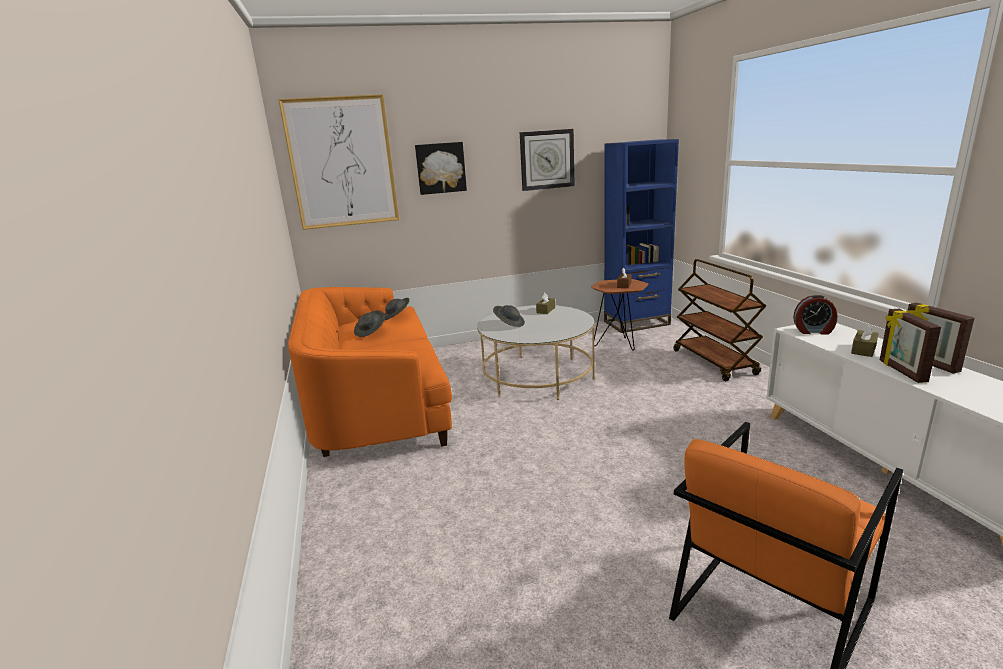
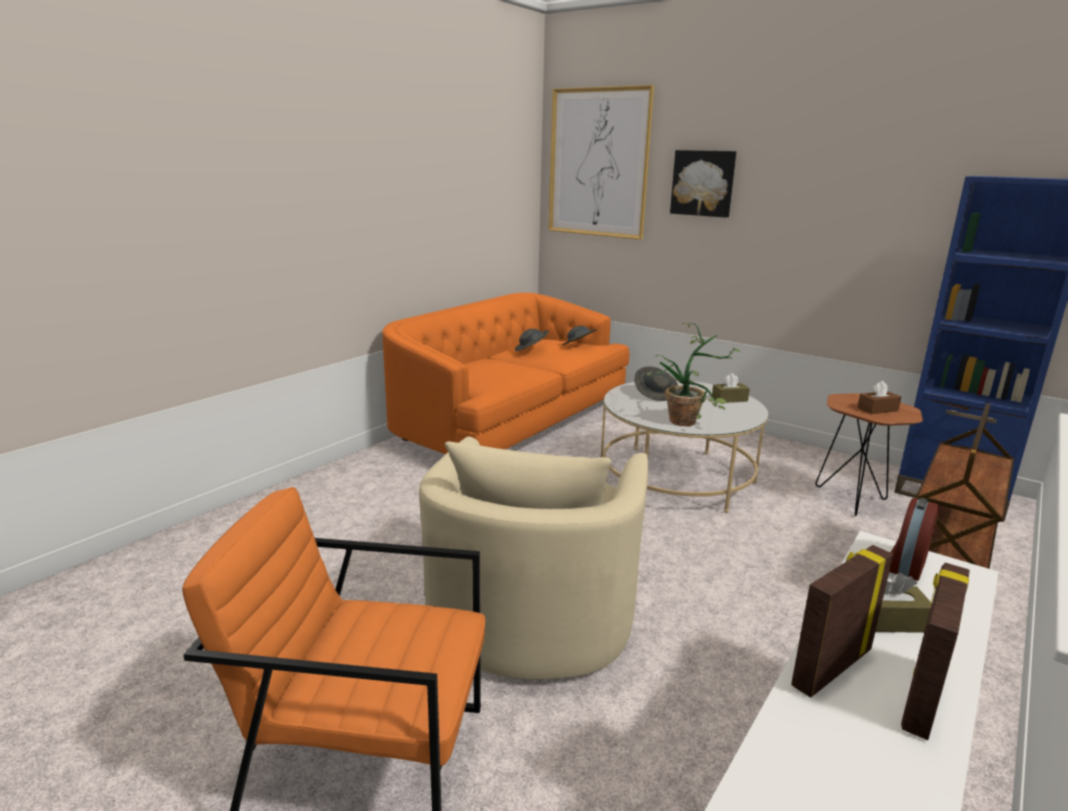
camera: 50 degrees right, 0 degrees up
wall clock [520,129,575,191] -> none
alarm clock [793,295,838,335] -> alarm clock turned 60 degrees clockwise [889,498,939,581]
none -> beige armchair [419,437,648,679]
none -> potted plant [647,323,741,426]

